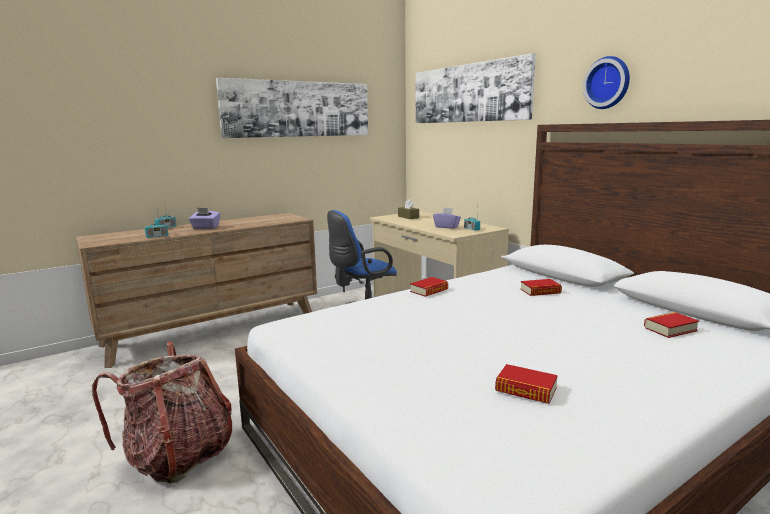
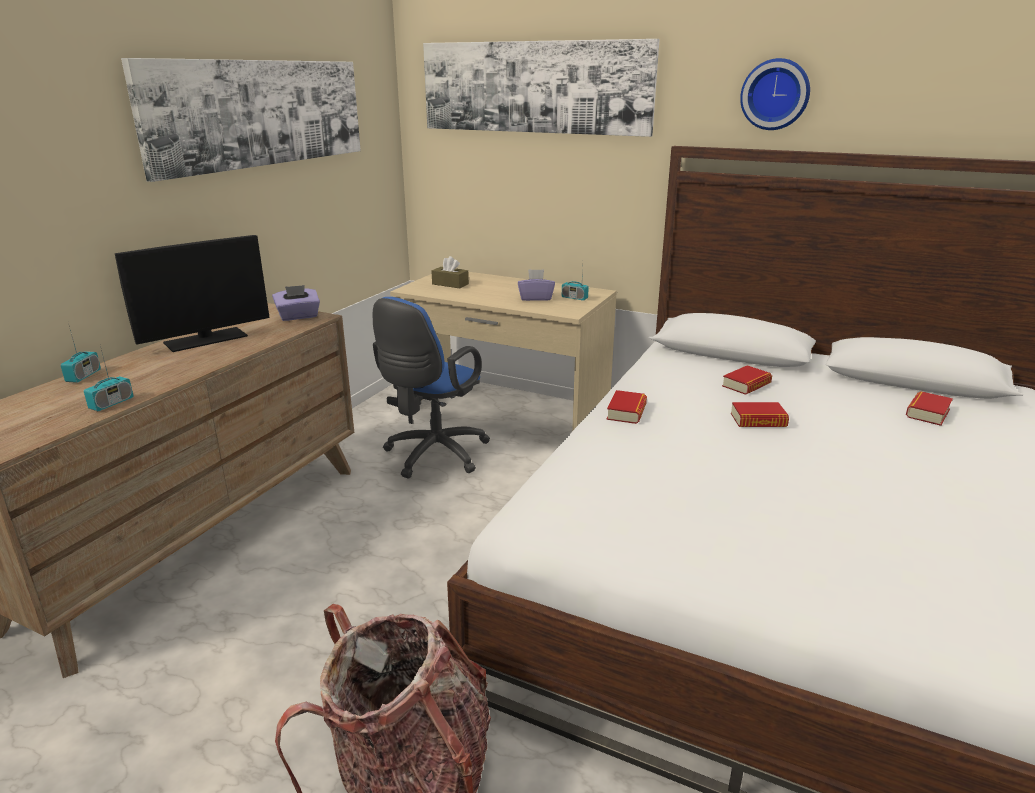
camera: 30 degrees left, 10 degrees up
purple tissue box [189,208,220,229] -> purple tissue box moved to [272,285,320,321]
book [495,364,558,404] -> book moved to [731,402,789,427]
none -> monitor [115,235,270,352]

